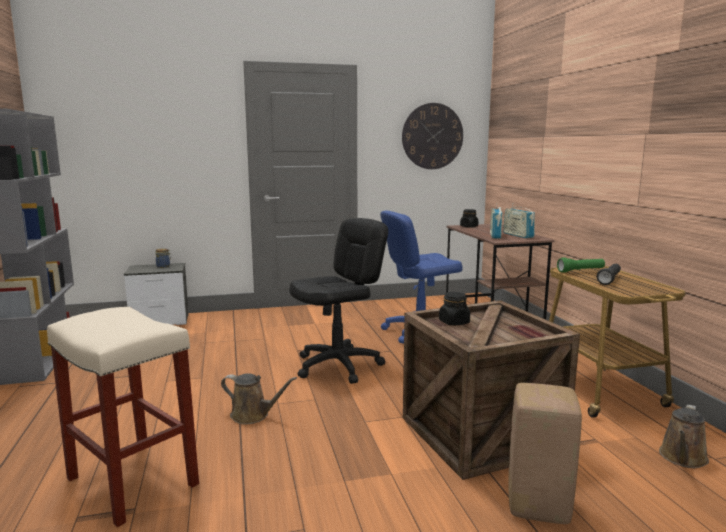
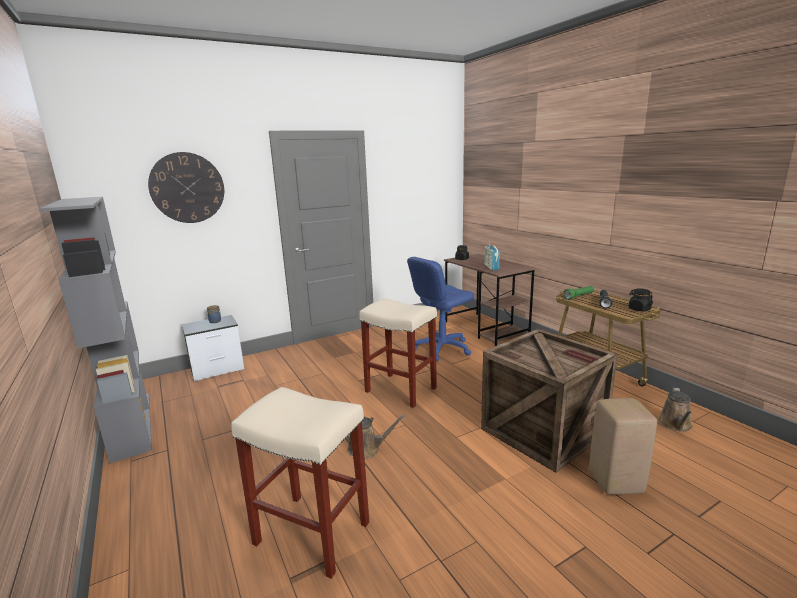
camera: 15 degrees left, 5 degrees up
black office chair [289,218,388,384] -> beige stool [359,299,437,408]
wall clock [402,103,463,169] -> wall clock moved to [148,152,224,223]
black jar [439,292,470,326] -> black jar moved to [628,288,653,312]
radio [503,203,535,238] -> none

